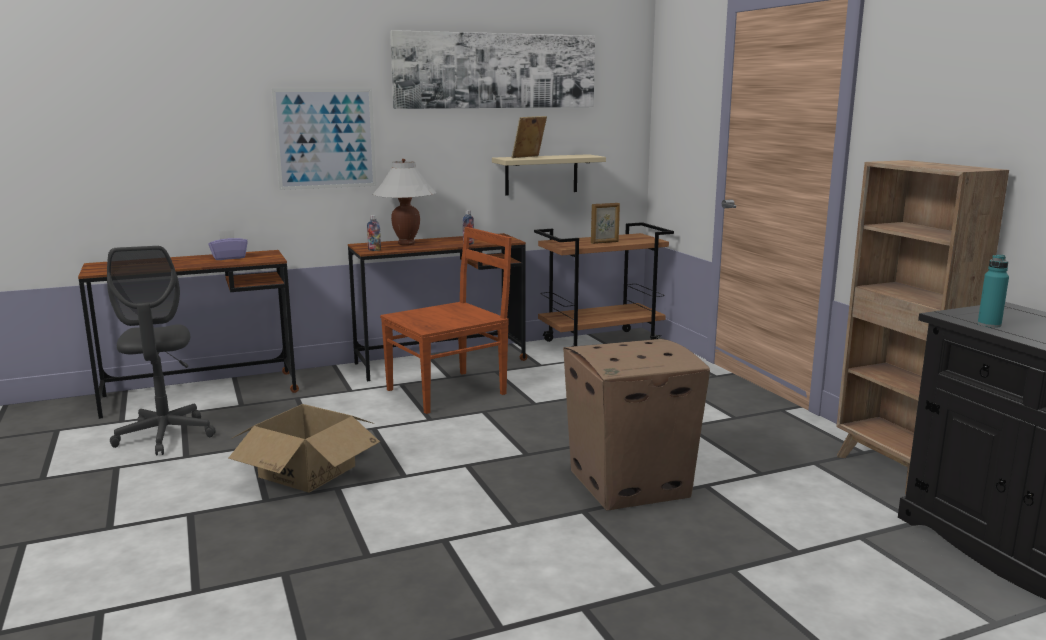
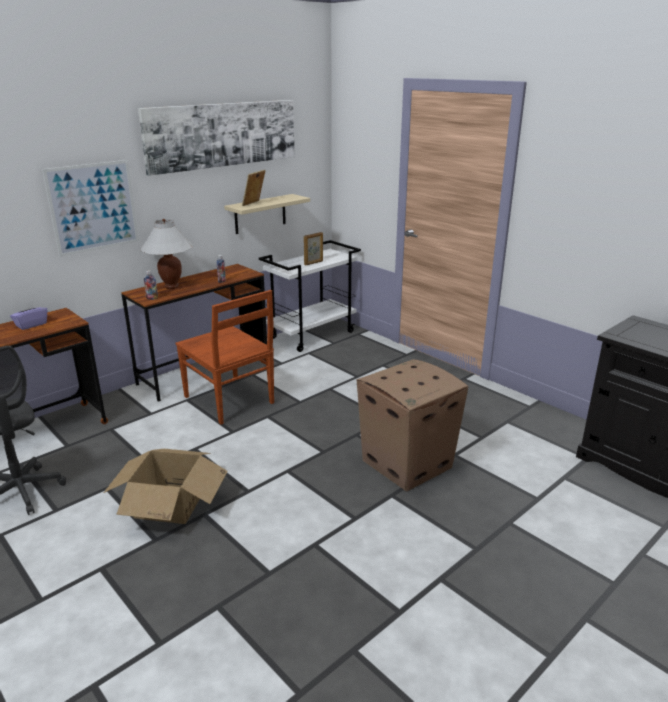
camera: 20 degrees left, 10 degrees up
brown chair [380,227,512,414] -> brown chair turned 105 degrees clockwise [175,290,274,425]
brown cart [534,222,674,347] -> white cart [259,240,361,352]
brown bookcase [836,160,1009,494] -> none
turquoise bottle [978,254,1009,328] -> none

